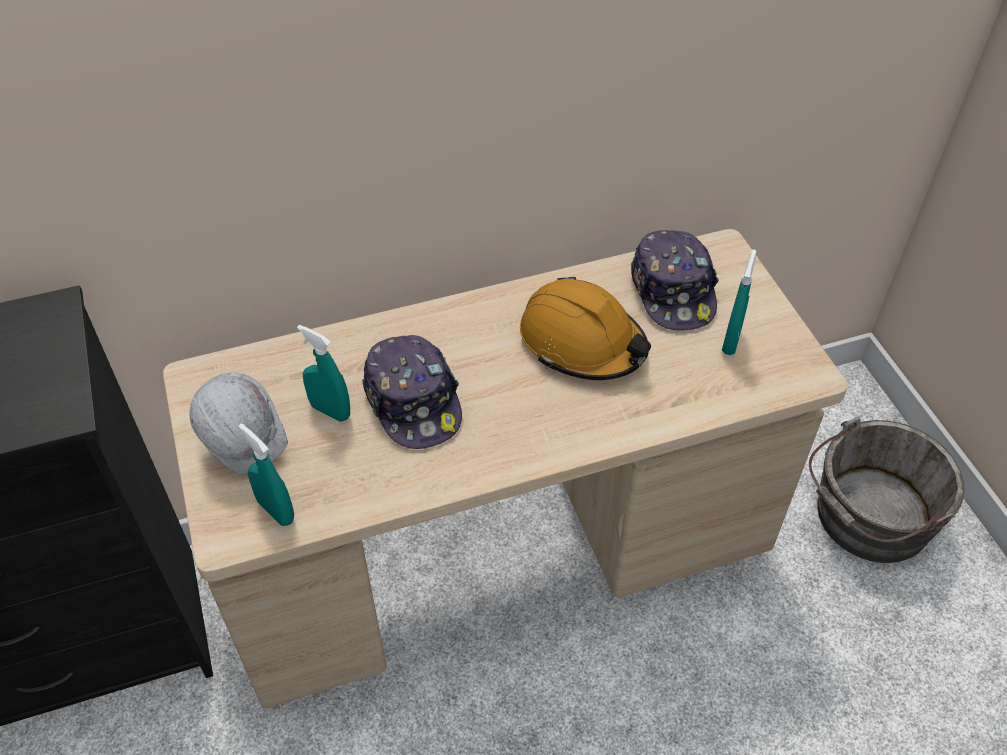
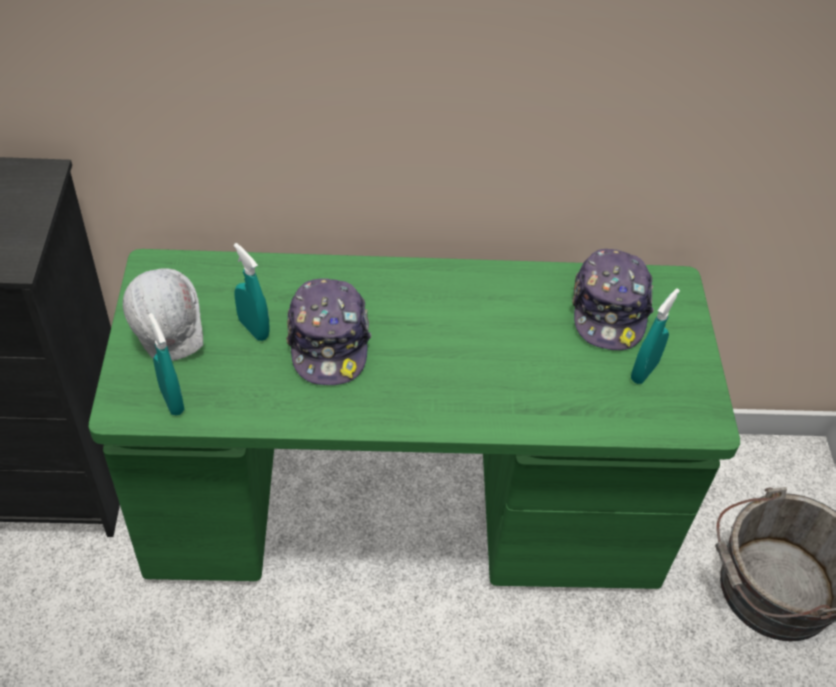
camera: 15 degrees right, 0 degrees up
beige desk [163,229,847,708] -> green desk [89,249,740,589]
orange hard hat [520,277,651,380] -> none

